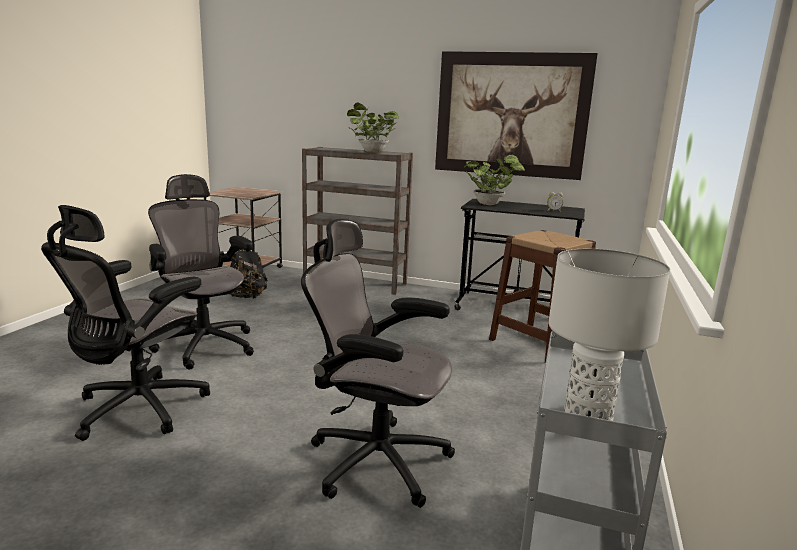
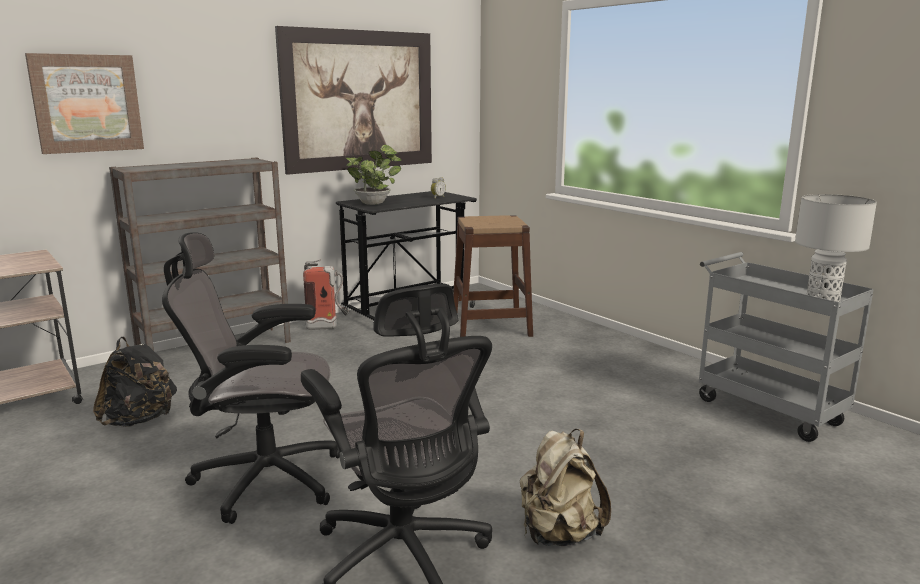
camera: 55 degrees left, 0 degrees up
office chair [301,219,455,508] -> none
potted plant [347,102,399,153] -> none
none -> picture [25,53,144,154]
none -> fire extinguisher [303,260,349,330]
none -> beige backpack [520,429,611,546]

